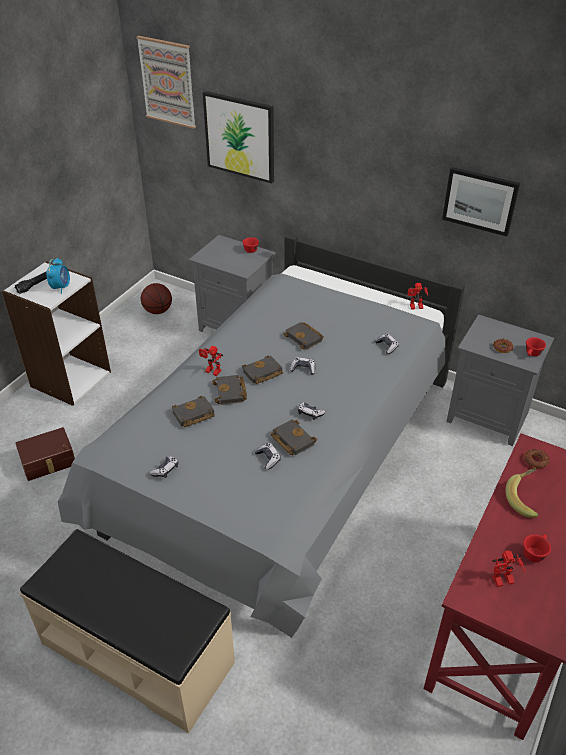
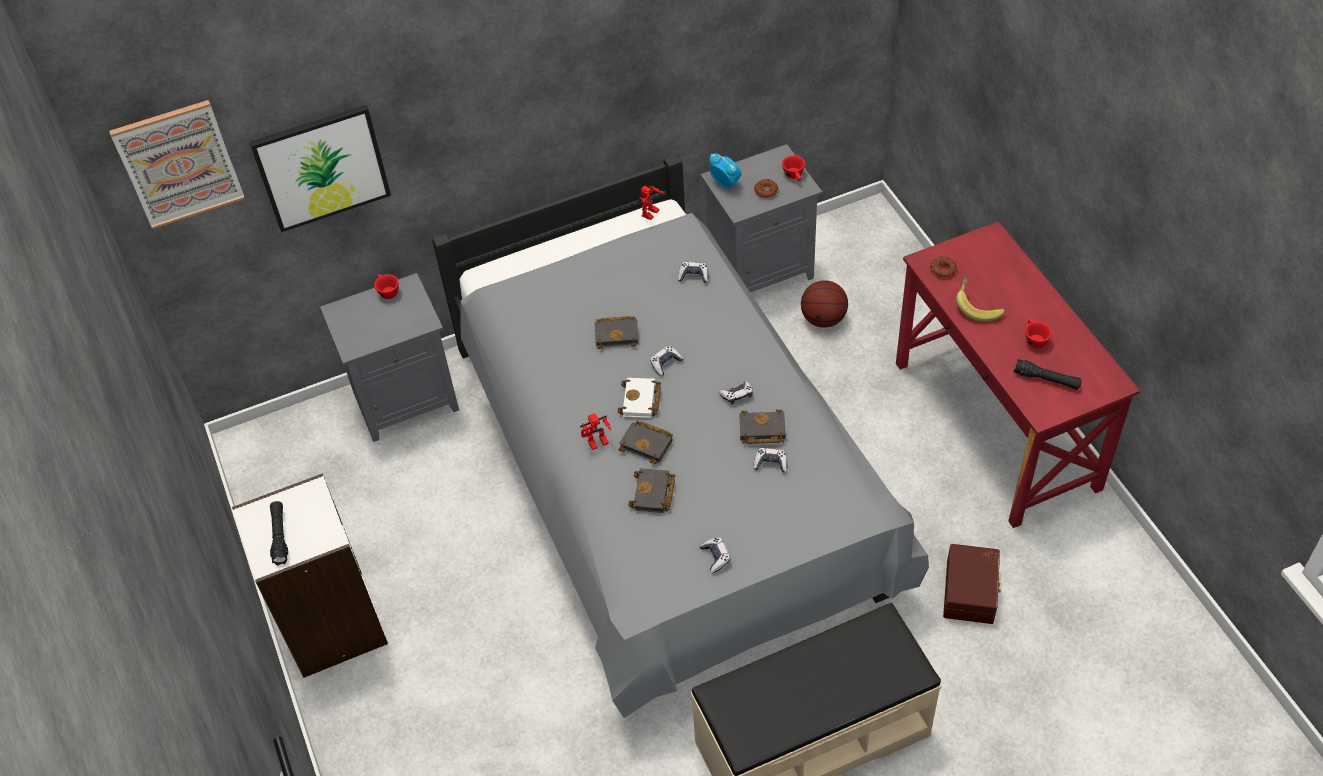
camera: 50 degrees left, 10 degrees up
brown storage box [16,427,75,481] -> brown storage box moved to [943,544,1001,624]
alarm clock [46,258,70,294] -> alarm clock moved to [709,153,741,189]
basketball [141,283,172,314] -> basketball moved to [801,280,848,328]
black book [242,356,283,384] -> white book [618,378,661,418]
picture [442,167,520,237] -> none
toy robot [492,550,526,587] -> black flashlight [1014,359,1082,390]

